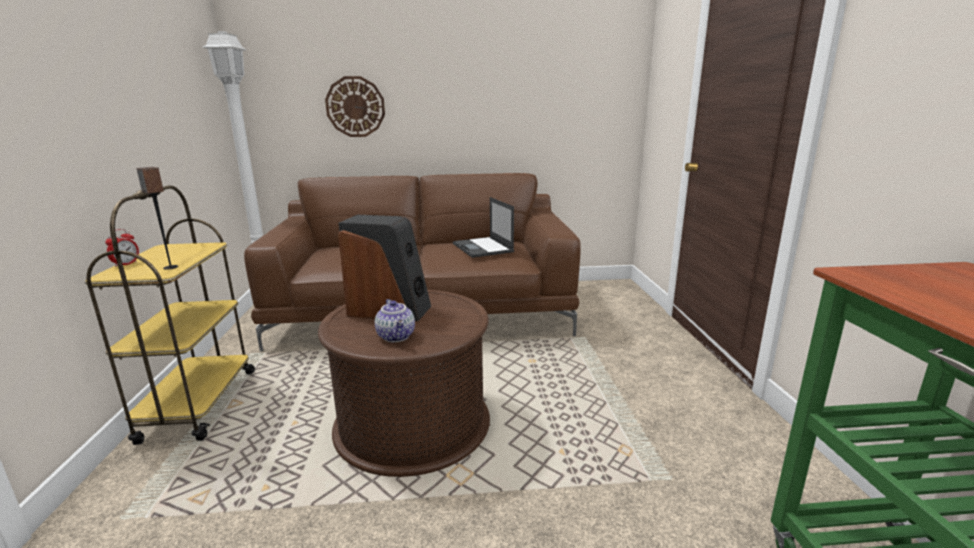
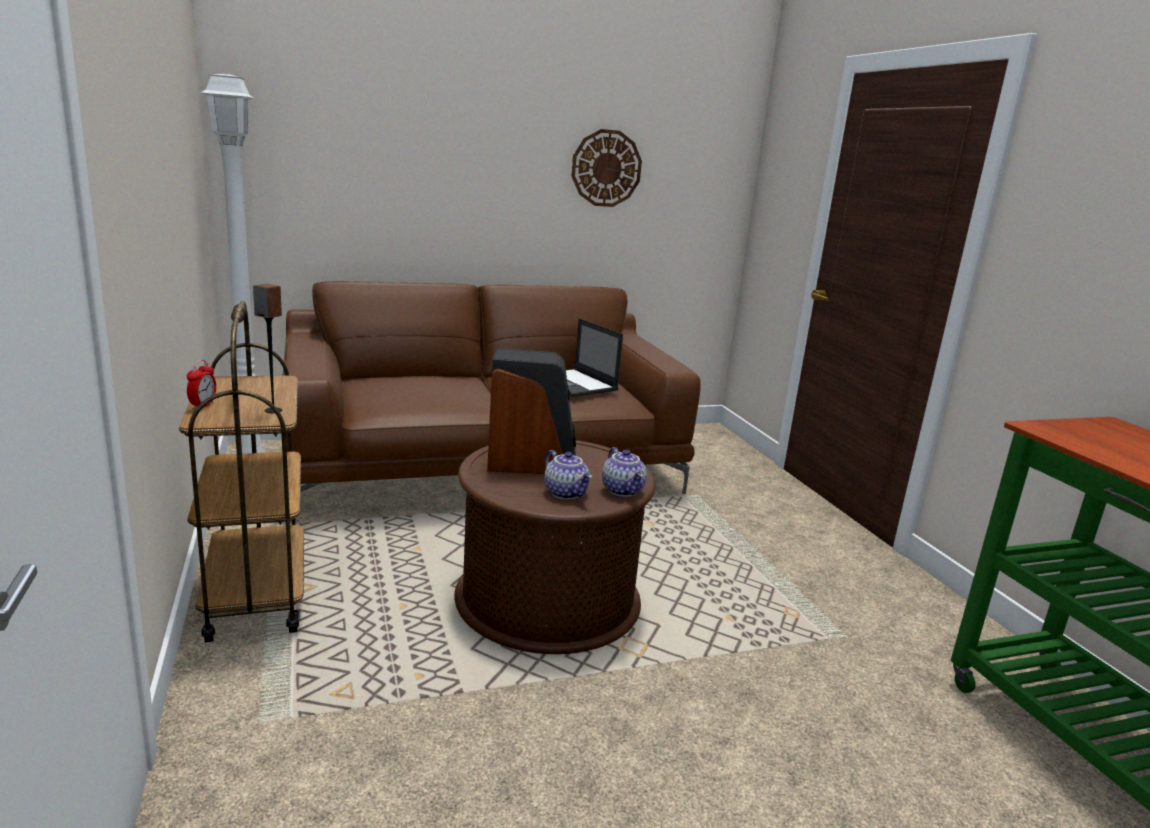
camera: 15 degrees left, 0 degrees up
yellow cart [85,185,255,445] -> brown cart [179,301,304,643]
wall clock [325,76,385,137] -> wall clock moved to [571,129,642,207]
none -> teapot [602,447,647,497]

